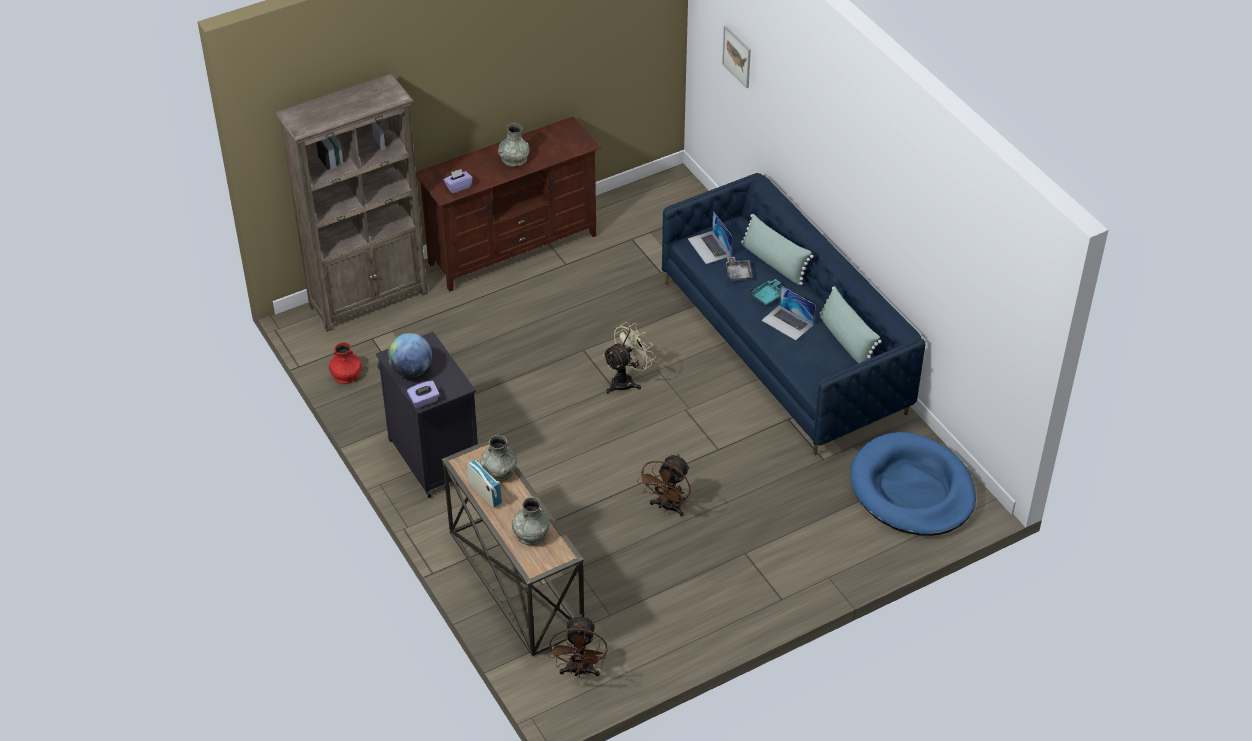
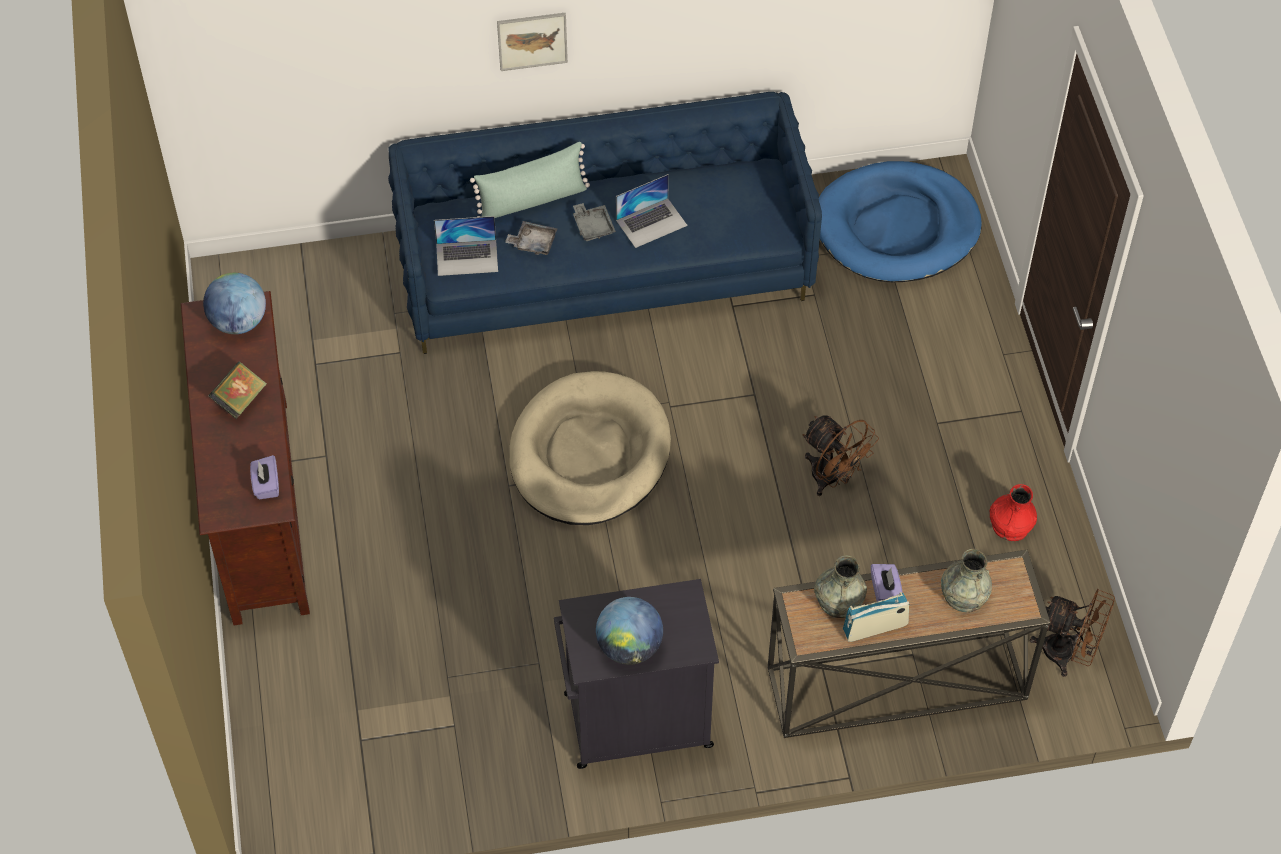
camera: 70 degrees left, 10 degrees up
brown bookcase [275,74,428,332] -> none
red vase [329,342,362,384] -> red vase moved to [990,484,1037,541]
purple tissue box [407,381,440,408] -> purple tissue box moved to [871,564,903,602]
grey vase [498,123,529,167] -> book [209,361,267,419]
beige fan [603,322,656,394] -> beige dog bed [509,371,671,525]
picture [722,26,751,88] -> picture moved to [497,13,568,71]
turquoise tray [750,279,780,305] -> grey tray [573,203,616,241]
green pillow [820,287,882,364] -> none
none -> globe [203,273,266,334]

